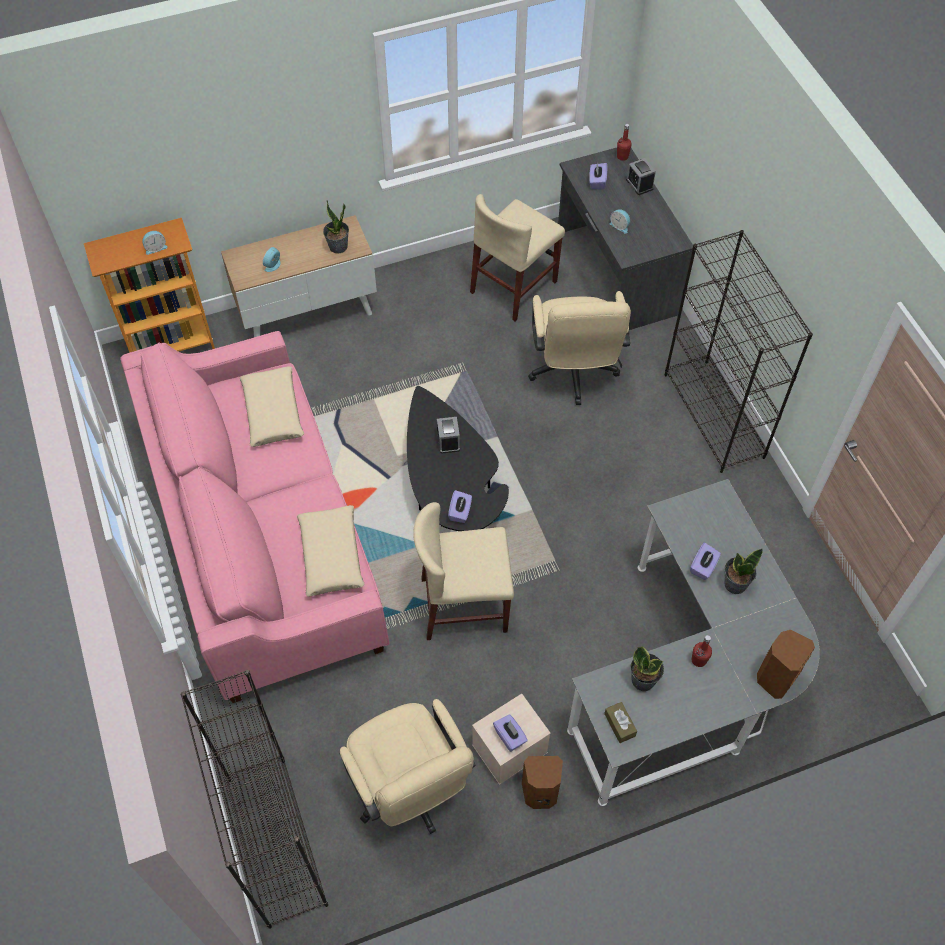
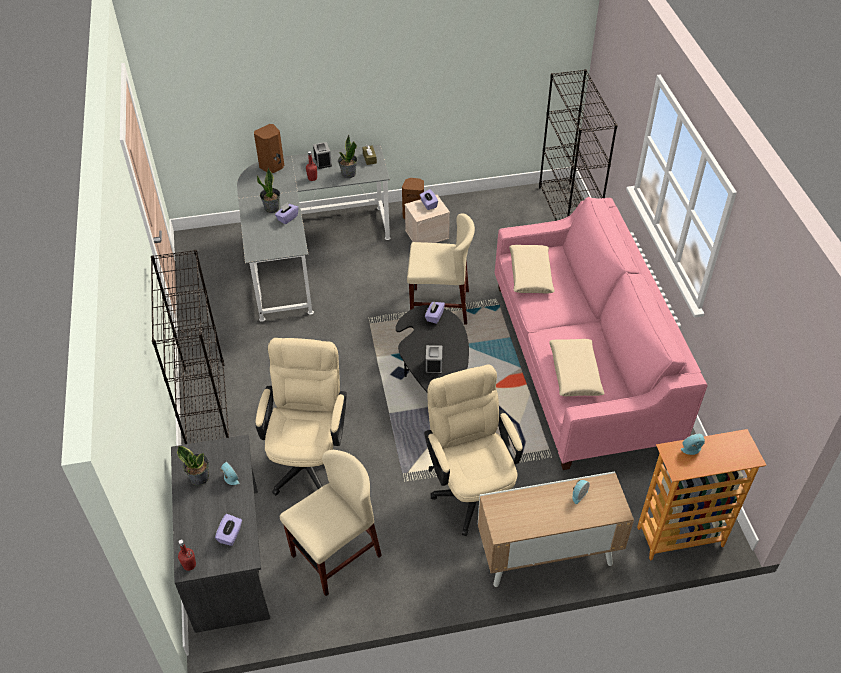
camera: 170 degrees left, 10 degrees down
potted plant [323,200,349,253] -> potted plant moved to [177,446,209,486]
beige office chair [340,699,476,834] -> beige office chair moved to [424,364,523,536]
alarm clock [626,158,656,195] -> alarm clock moved to [313,142,332,169]

